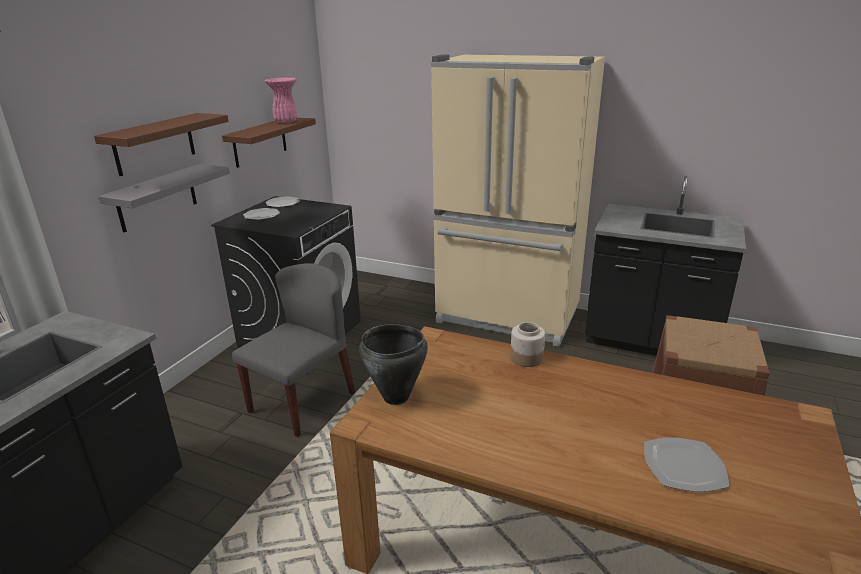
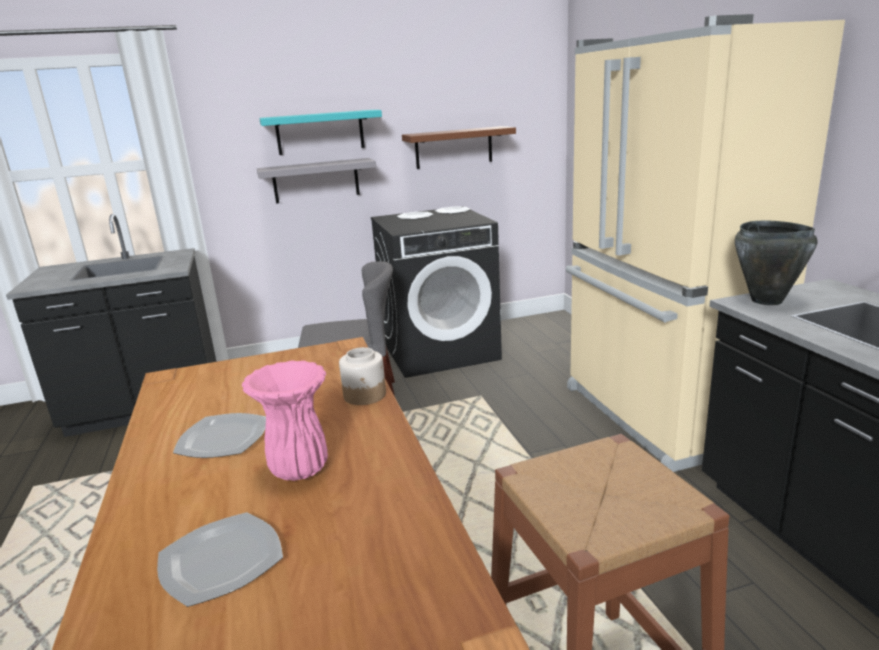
camera: 50 degrees right, 5 degrees down
brown shelf [94,113,229,176] -> turquoise shelf [259,110,382,155]
pink vase [265,78,297,123] -> pink vase moved to [242,360,328,481]
black cooking pot [359,324,428,405] -> black cooking pot moved to [735,221,817,305]
none -> plate [173,413,266,458]

